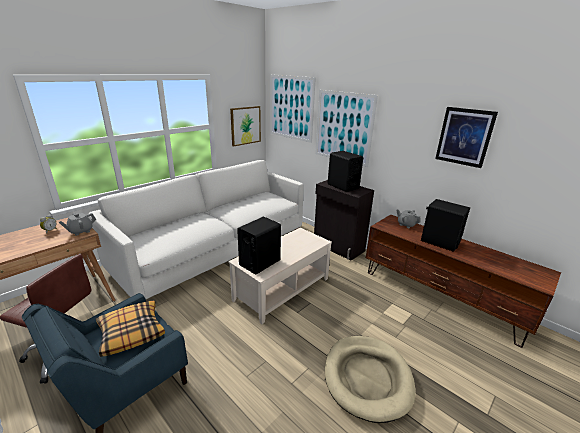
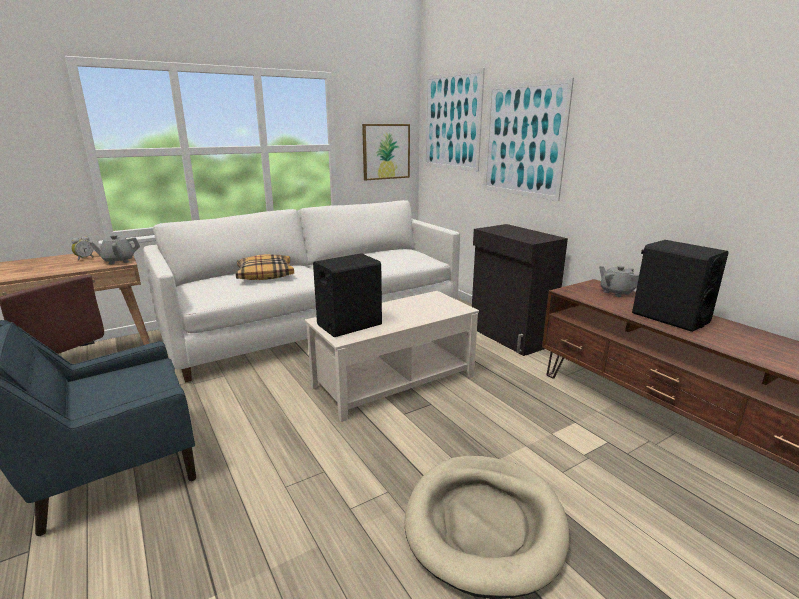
camera: 15 degrees right, 5 degrees down
pillow [96,300,165,357] -> pillow moved to [236,254,294,280]
black speaker [328,151,363,192] -> none
picture [435,107,498,168] -> none

